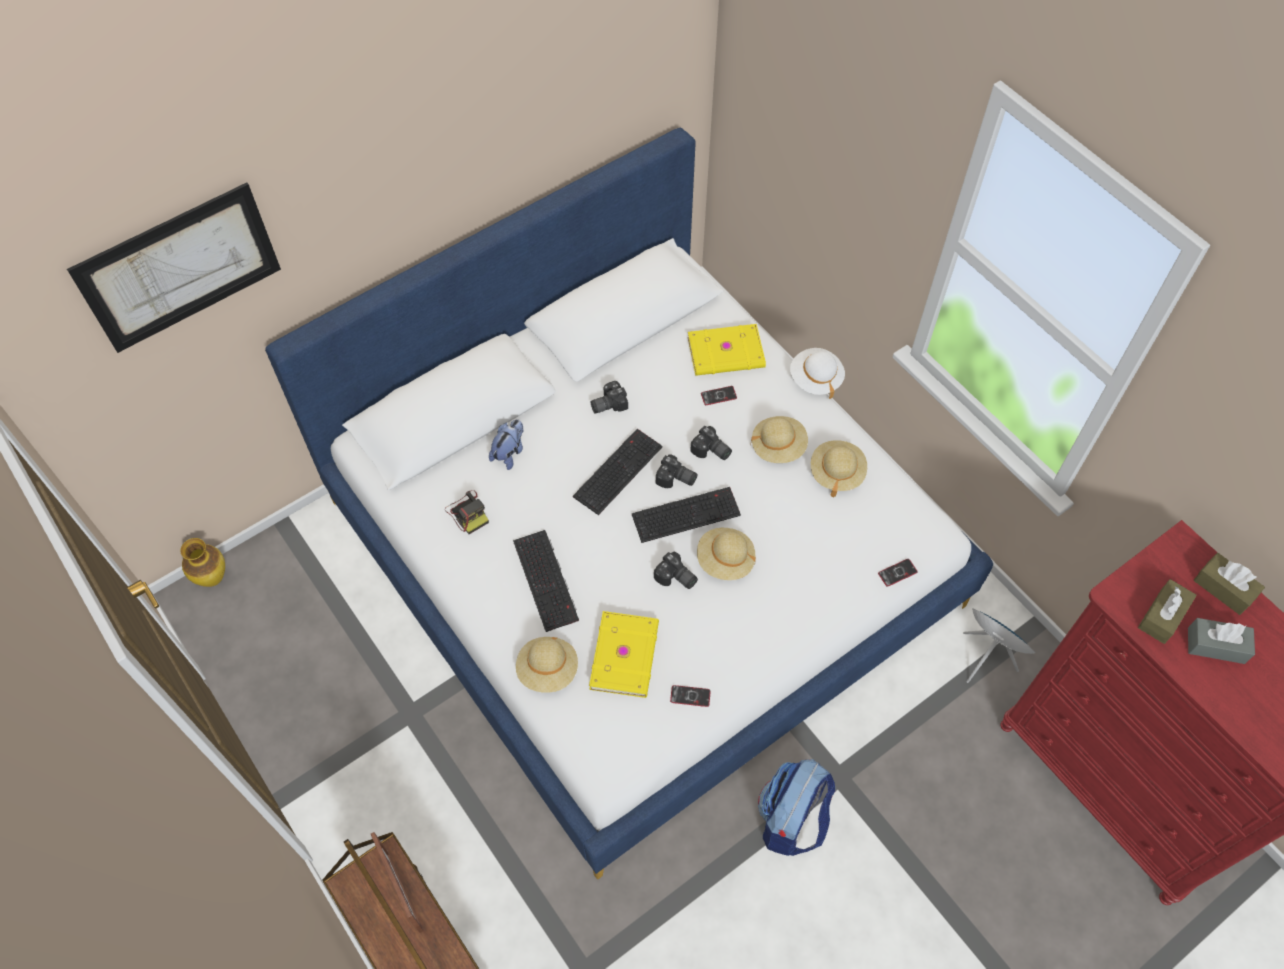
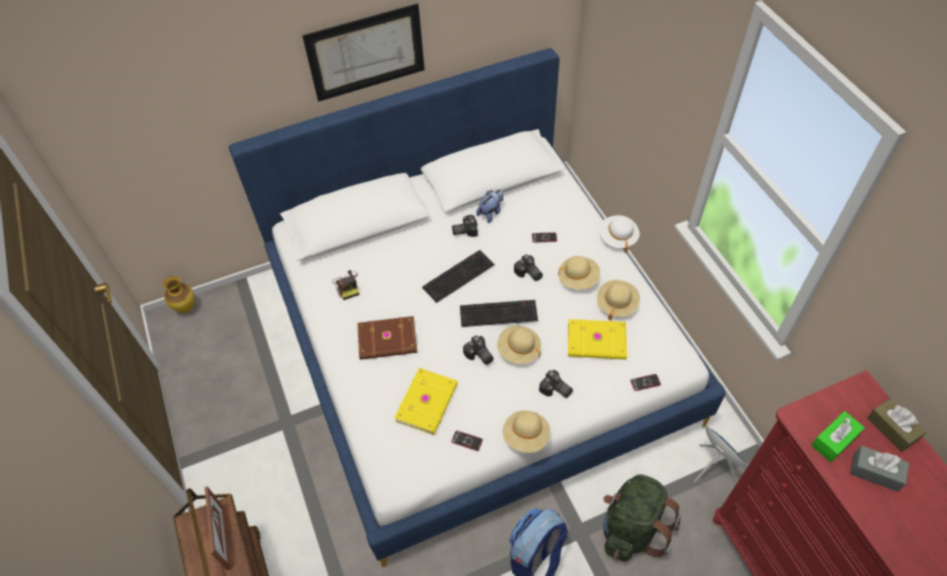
camera: 15 degrees right, 5 degrees down
picture [67,182,281,353] -> picture moved to [302,3,425,102]
plush toy [489,419,523,470] -> plush toy moved to [476,189,503,223]
keyboard [513,530,579,632] -> brown book [357,316,417,360]
beige hat [516,637,578,693] -> beige hat moved to [503,411,550,453]
camera [656,454,698,488] -> camera moved to [539,370,573,398]
yellow book [688,324,766,376] -> yellow book moved to [568,319,627,360]
brown tissue box [1138,579,1197,644] -> green tissue box [811,411,865,462]
none -> green backpack [603,474,681,562]

